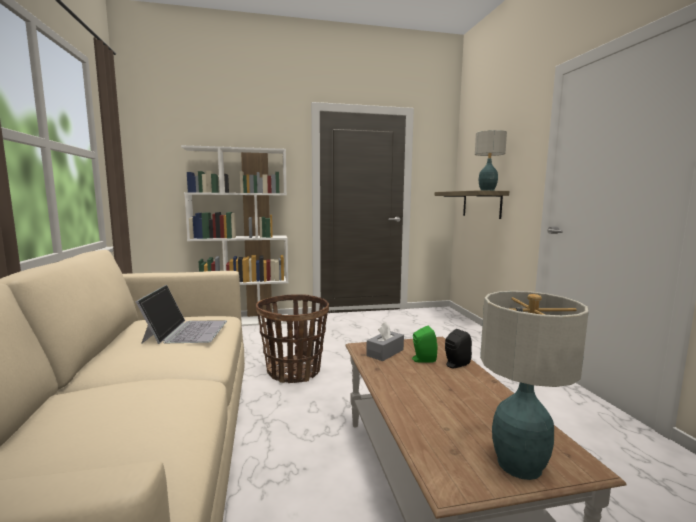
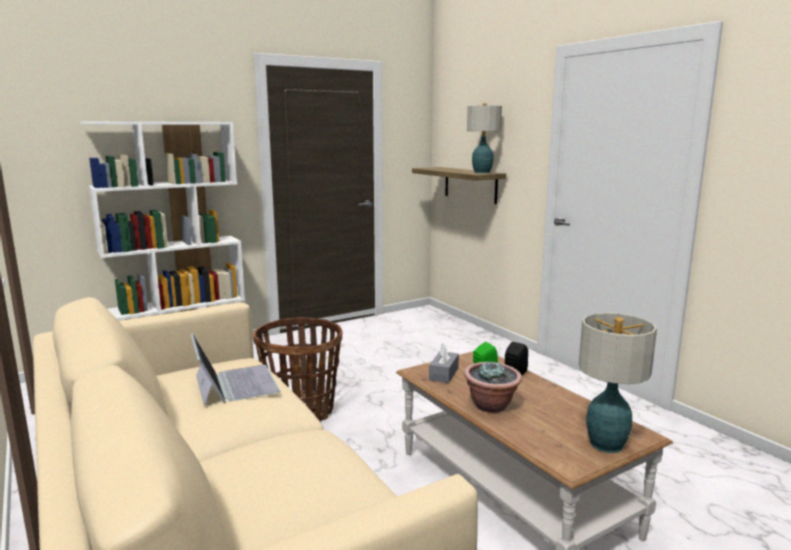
camera: 20 degrees left, 5 degrees up
none -> potted plant [464,361,522,413]

